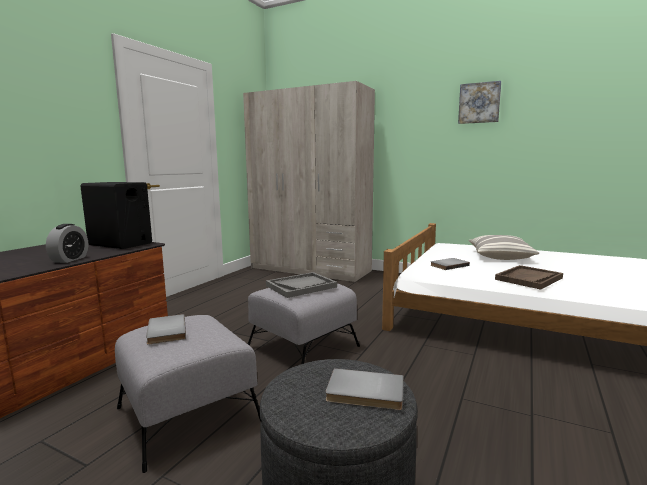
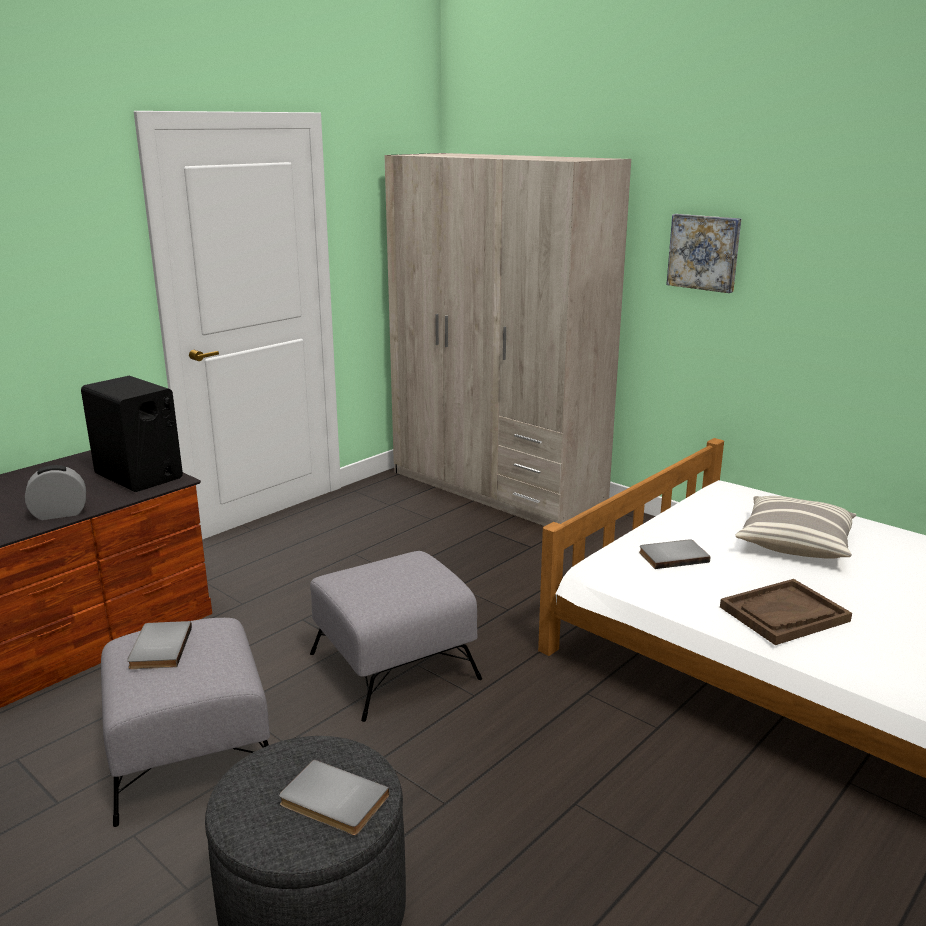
camera: 15 degrees right, 10 degrees up
alarm clock [46,224,88,263] -> alarm clock turned 135 degrees counterclockwise [25,465,86,520]
grey tray [266,272,337,298] -> none
picture [458,81,501,124] -> picture moved to [666,214,741,293]

